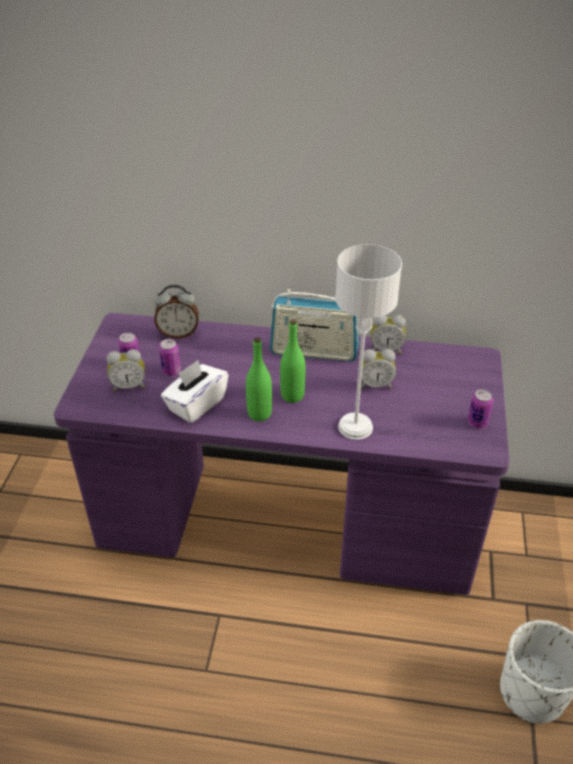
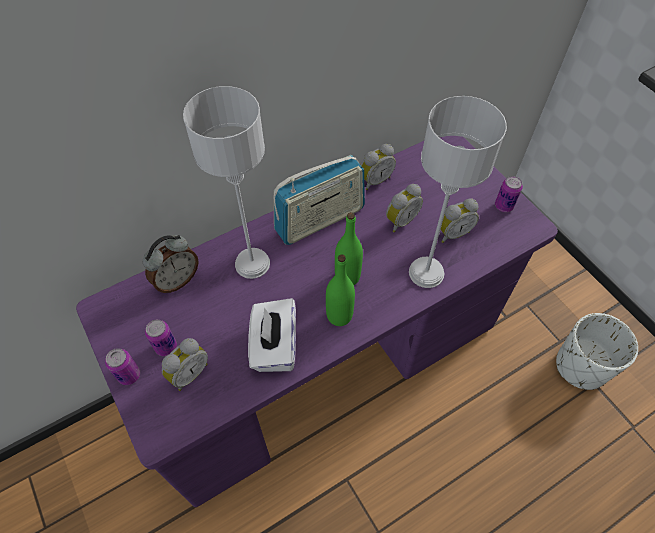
camera: 40 degrees left, 15 degrees up
can [159,339,181,376] -> can moved to [105,348,140,385]
none -> grey table lamp [183,86,270,279]
none -> alarm clock [438,198,479,243]

